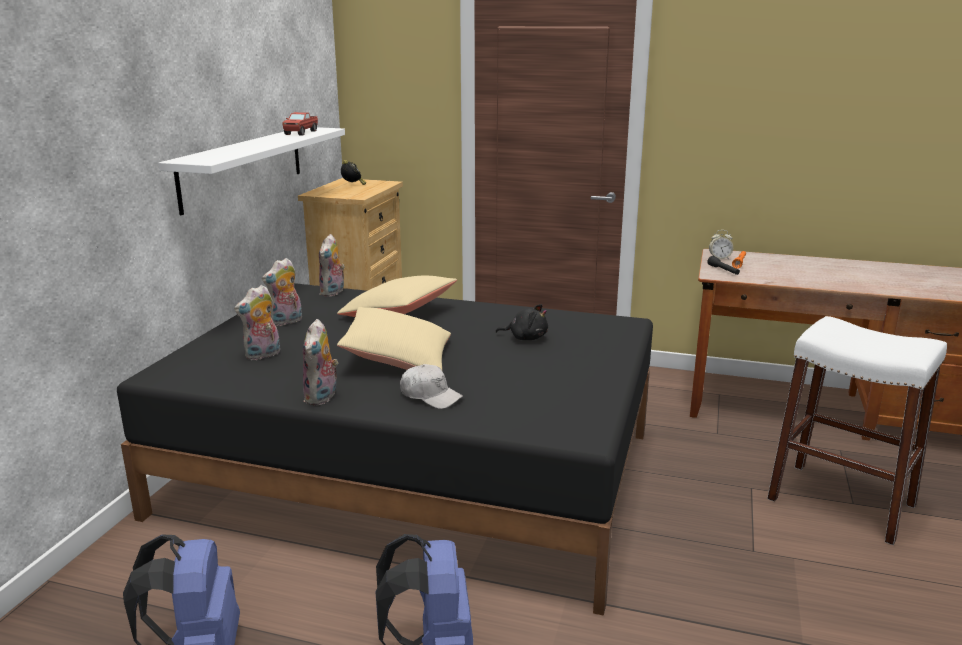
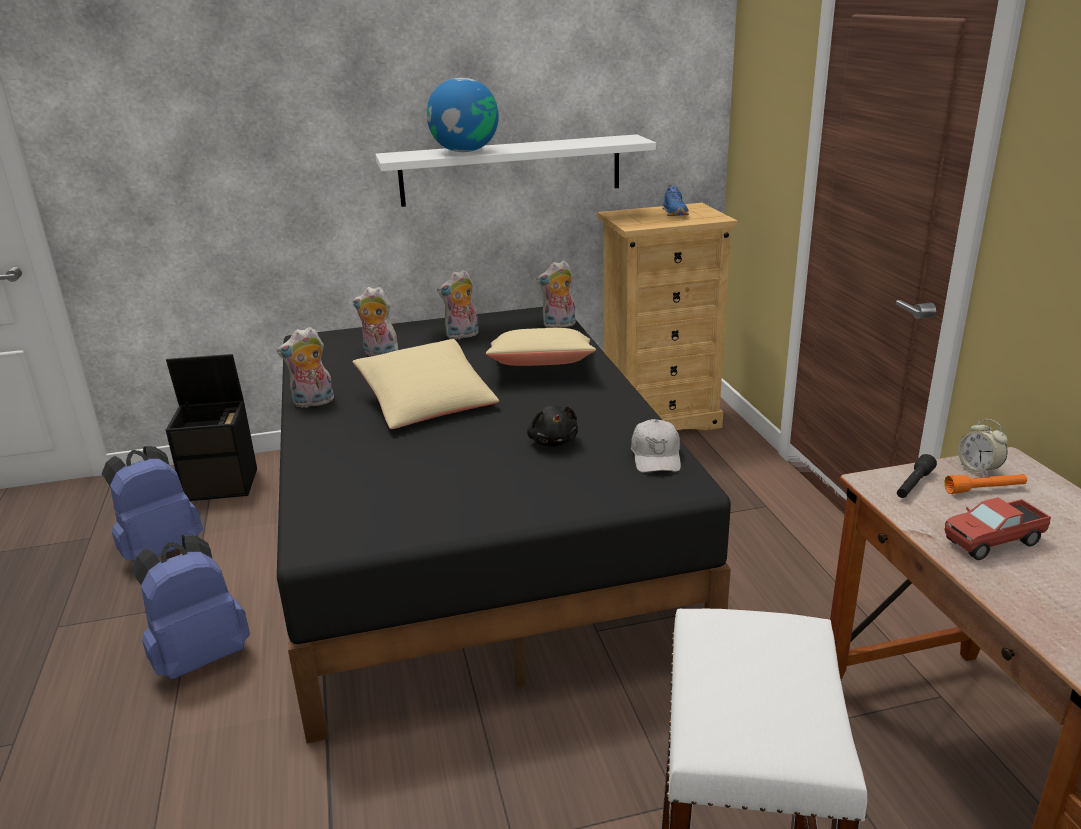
camera: 60 degrees right, 5 degrees up
plush toy [262,258,302,326] -> plush toy turned 45 degrees counterclockwise [437,270,478,340]
toy truck [282,112,318,136] -> toy truck moved to [944,497,1051,560]
alarm clock [341,160,366,185] -> blue shoe [662,184,689,216]
white cap [400,364,463,409] -> white cap moved to [631,419,681,473]
none -> black storage box [166,354,257,501]
none -> globe [426,78,499,152]

